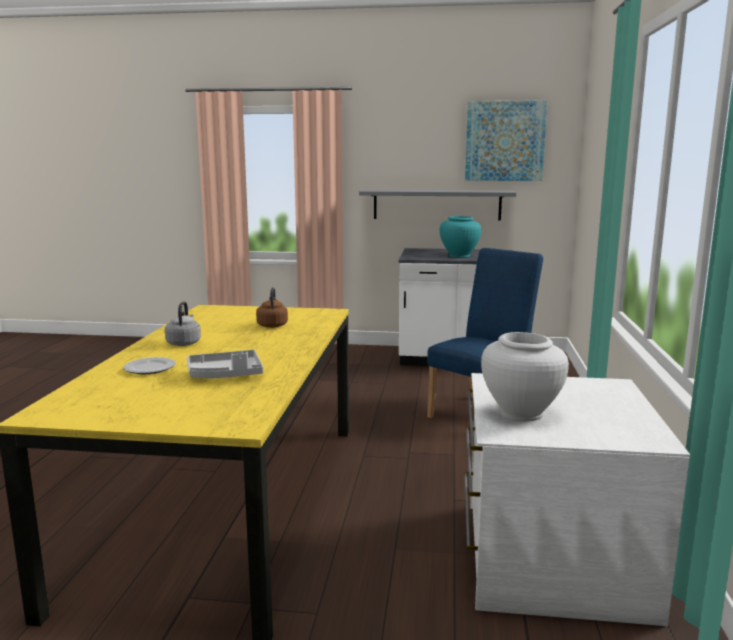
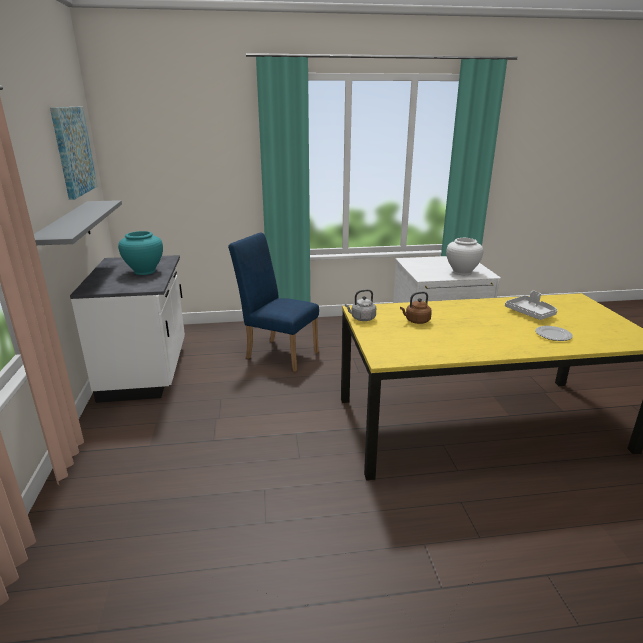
camera: 105 degrees left, 10 degrees up
grey kettle [165,301,201,346] -> grey kettle moved to [345,289,376,321]

